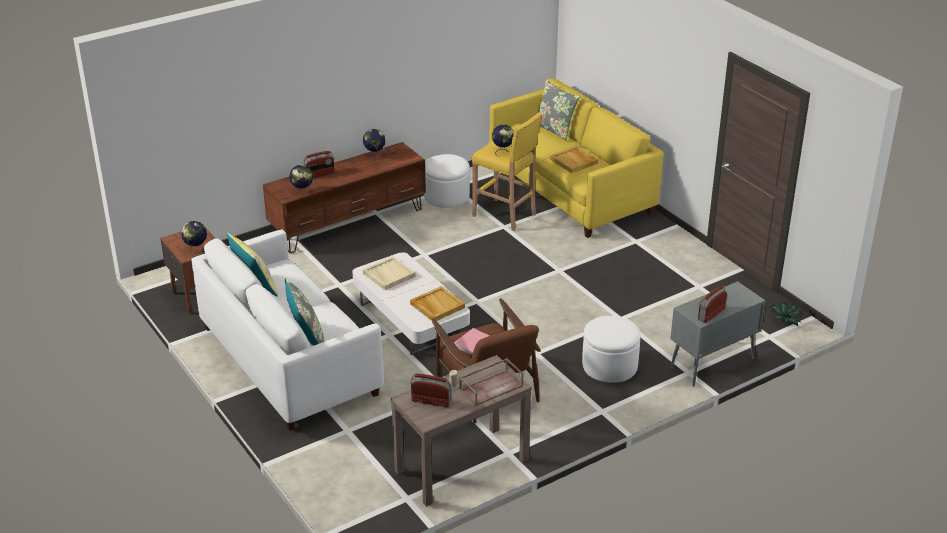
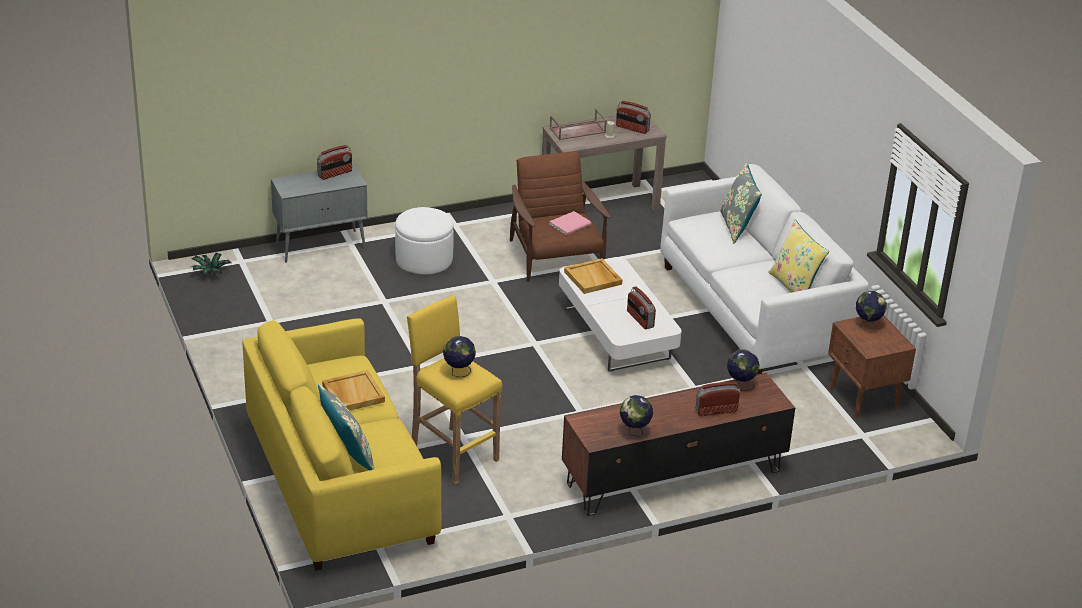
camera: 170 degrees left, 0 degrees up
beige tray [363,256,416,290] -> radio [627,286,656,329]
white ottoman [424,154,470,208] -> none

